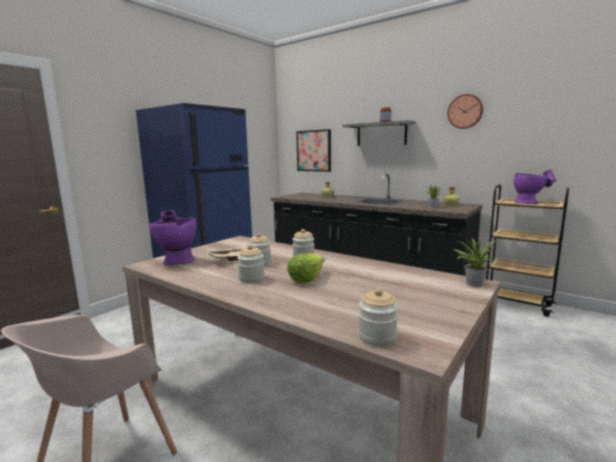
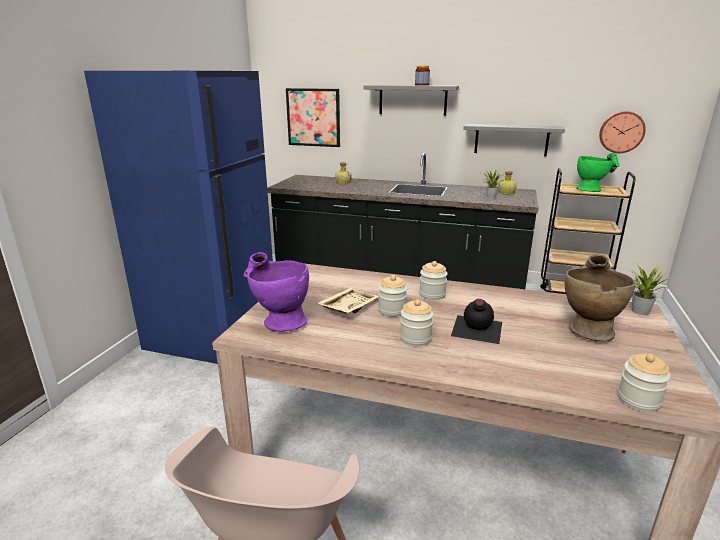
camera: 20 degrees left, 10 degrees up
lettuce [287,253,325,283] -> black bottle [451,299,502,344]
wall clock [447,94,483,129] -> wall clock moved to [599,111,646,153]
purple vase [514,170,557,204] -> green vase [576,153,619,192]
none -> grey shelf [463,124,565,156]
none -> beige vase [565,255,636,342]

